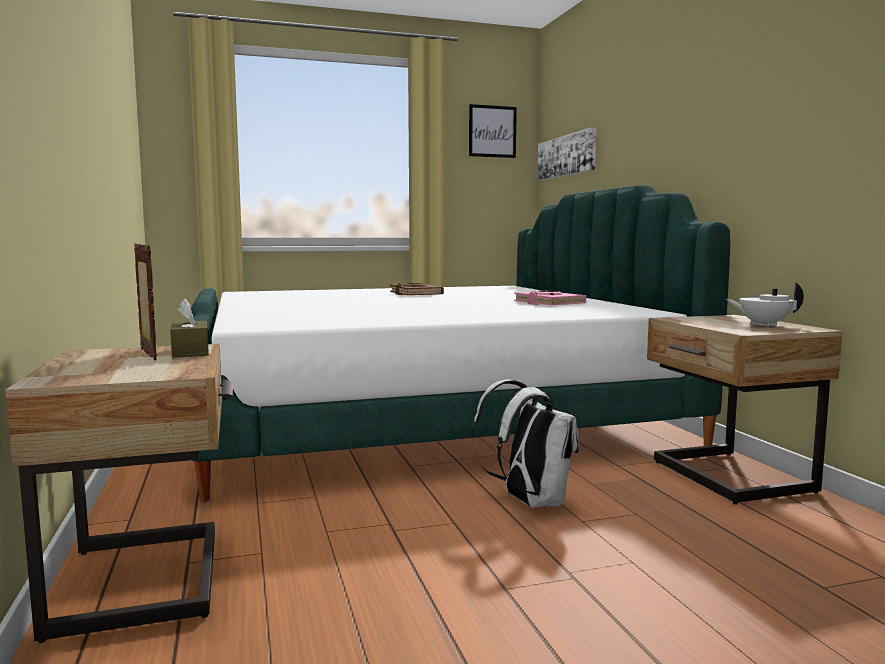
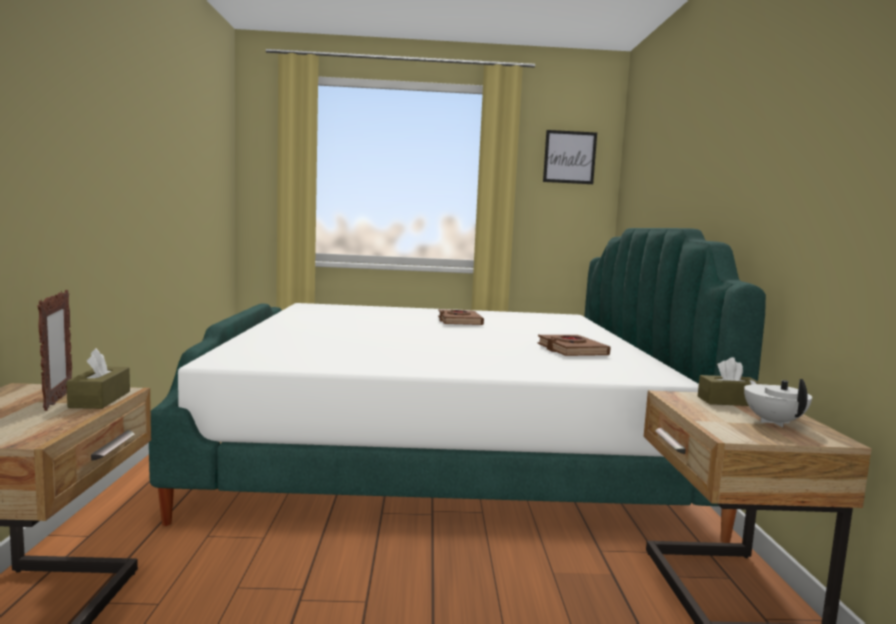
camera: 15 degrees right, 0 degrees up
white backpack [472,379,579,508] -> none
pink book [514,291,586,305] -> brown book [537,335,611,356]
picture [538,127,597,180] -> none
white teapot [726,282,804,327] -> white teapot turned 60 degrees clockwise [744,379,812,427]
none -> brown tissue box [698,357,763,406]

